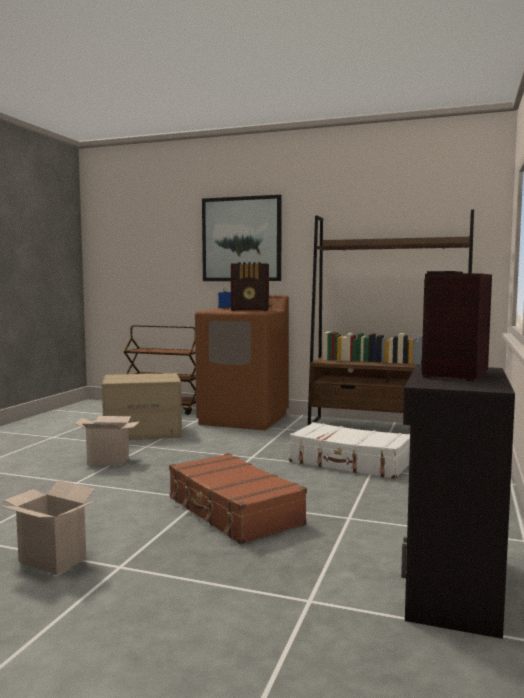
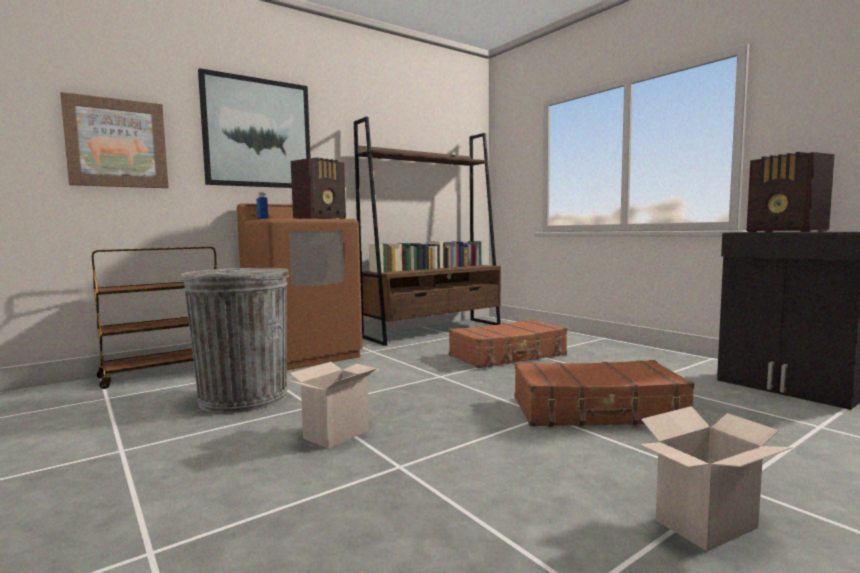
camera: 55 degrees left, 0 degrees up
cardboard box [102,373,182,440] -> grey trash can [180,268,289,413]
white suitcase [289,422,410,479] -> brown suitcase [449,319,567,368]
none -> picture [60,92,168,188]

